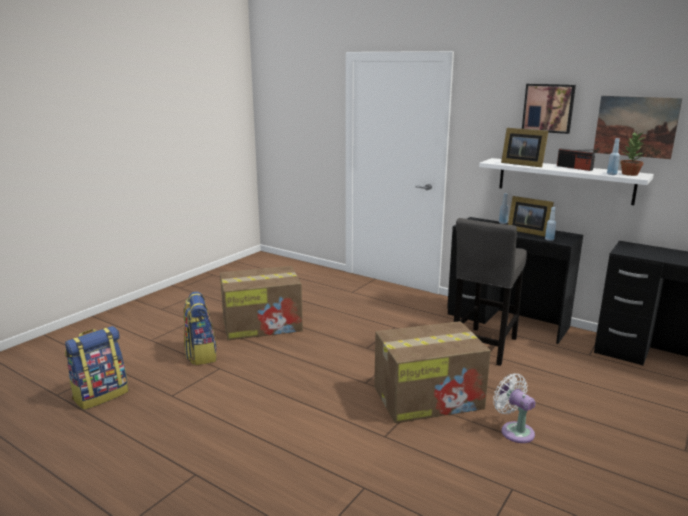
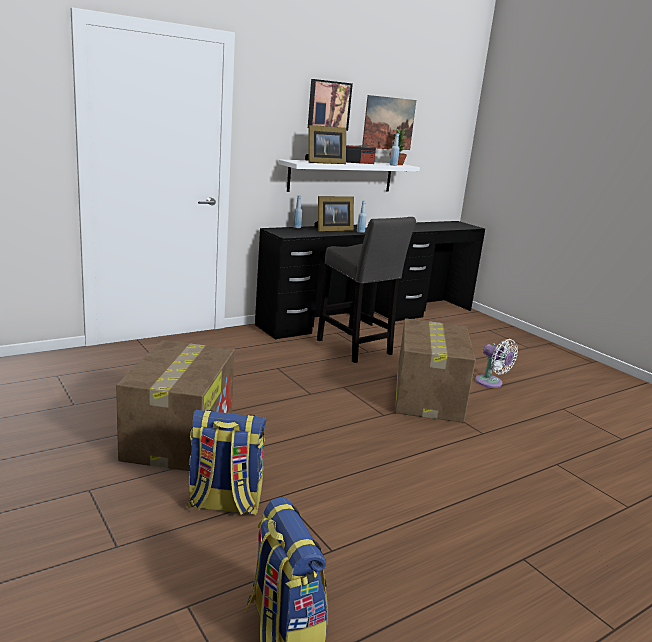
camera: 70 degrees left, 0 degrees up
white fan [493,373,536,443] -> white fan turned 120 degrees counterclockwise [475,339,518,388]

